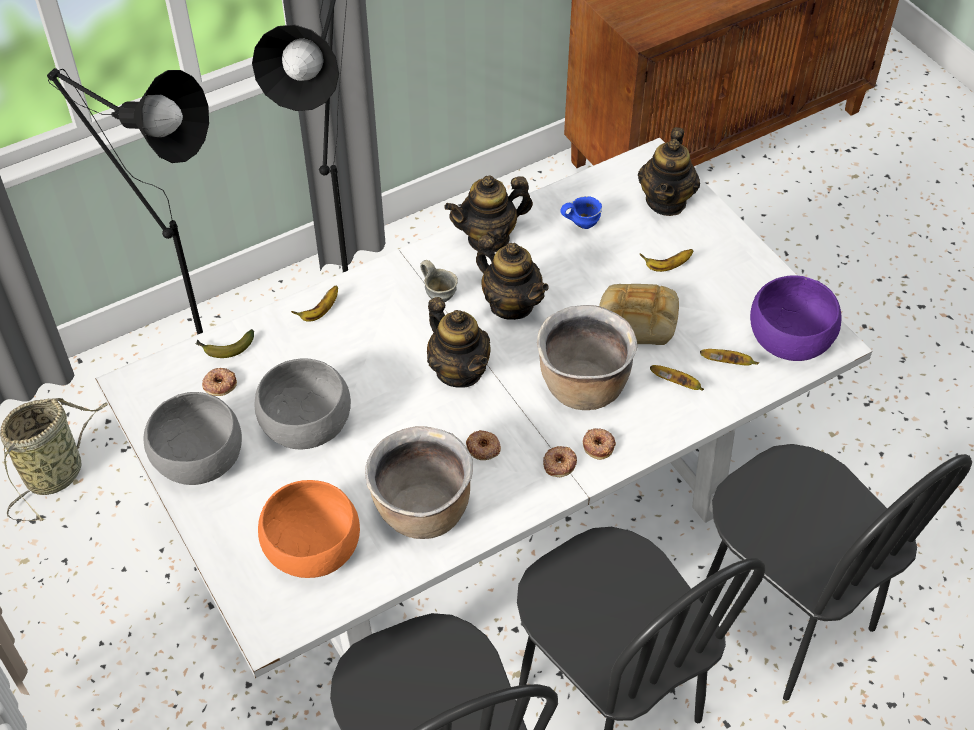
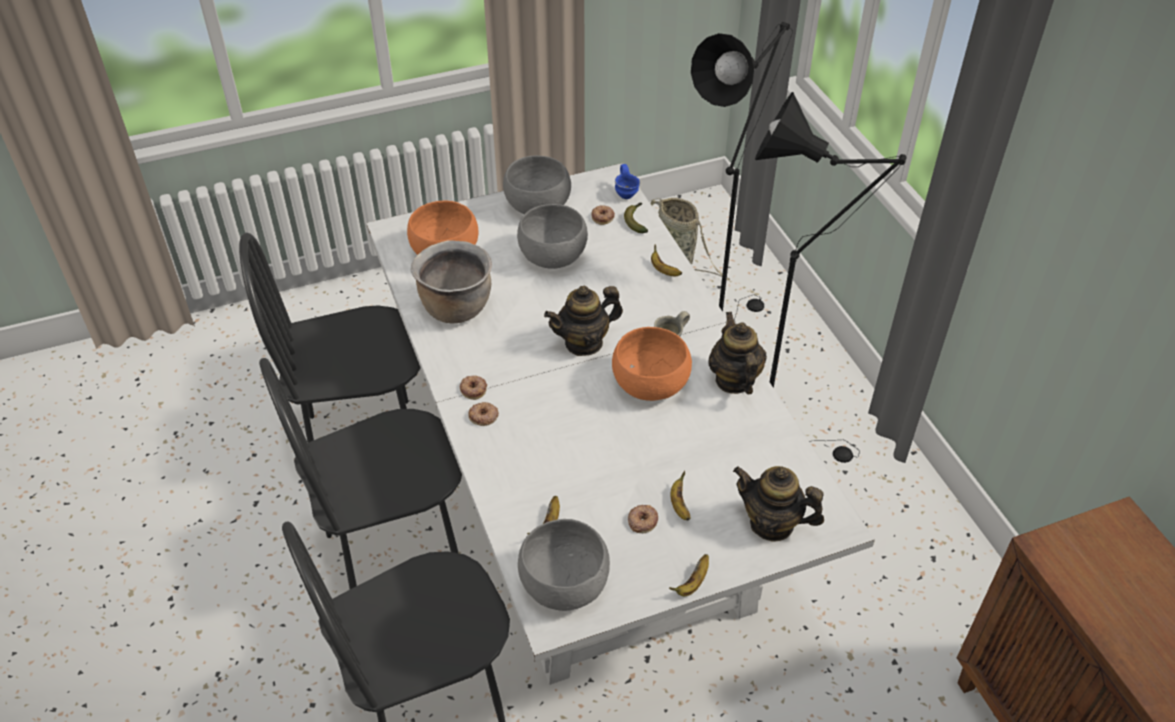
camera: 100 degrees right, 5 degrees down
donut [466,430,501,460] -> donut moved to [628,505,658,533]
teapot [476,235,549,320] -> orange bowl [612,327,692,401]
brown cooking pot [537,305,638,410] -> none
blue mug [560,196,602,229] -> blue mug moved to [615,164,640,199]
bread [599,284,679,345] -> none
banana [650,365,704,391] -> banana moved to [669,554,709,596]
purple bowl [750,275,842,361] -> grey bowl [518,519,610,611]

